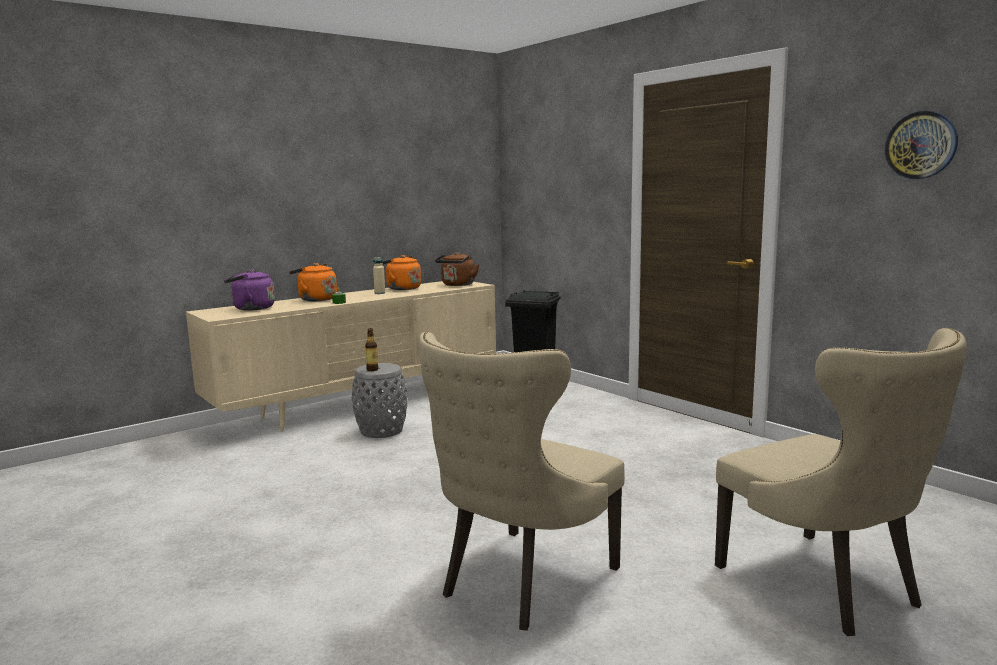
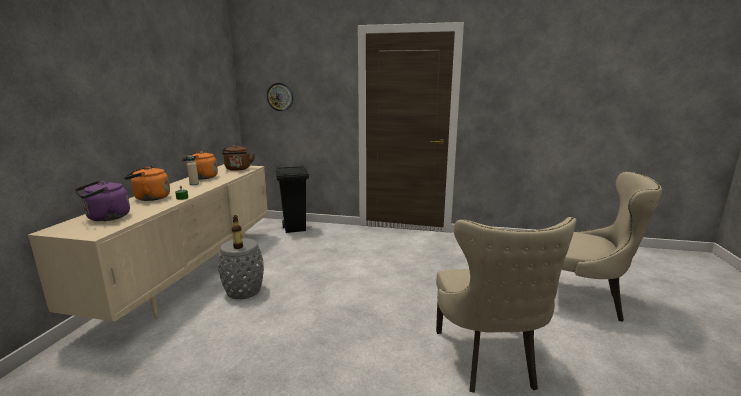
camera: 40 degrees left, 5 degrees up
wall clock [885,111,958,179] -> wall clock moved to [267,83,293,111]

